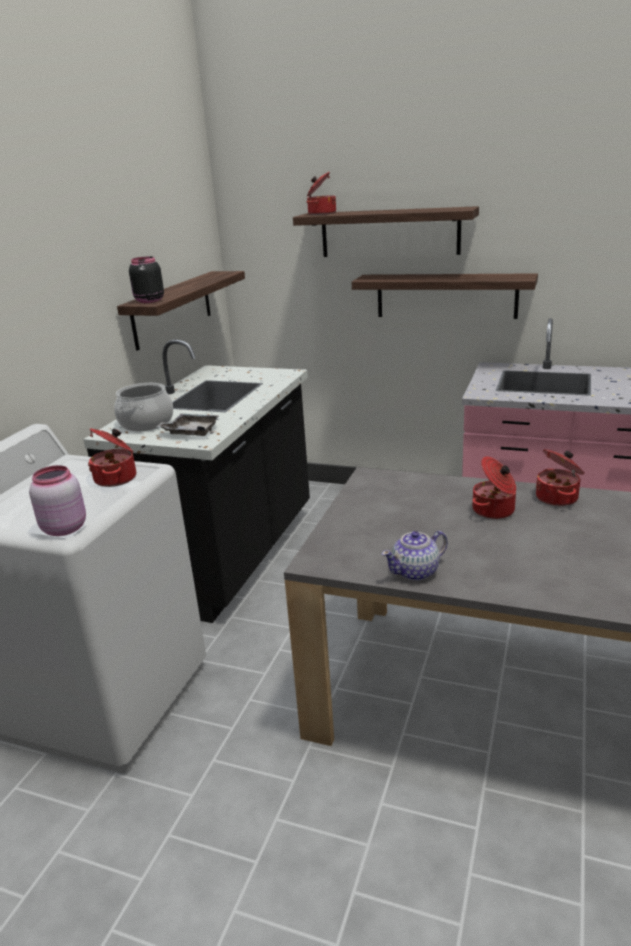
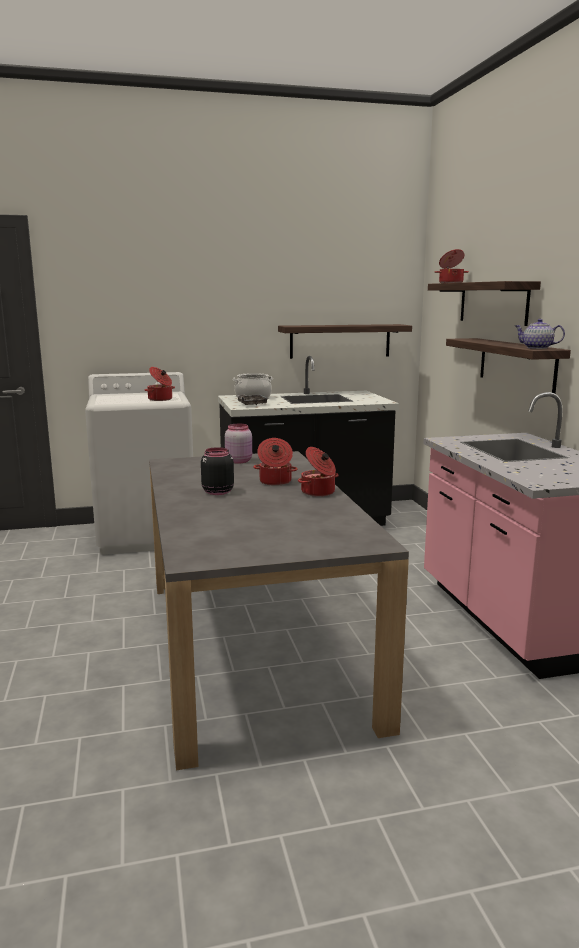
camera: 55 degrees right, 10 degrees down
pink jar [29,465,86,536] -> pink jar moved to [225,424,252,464]
black jar [129,256,164,303] -> black jar moved to [201,447,234,495]
teapot [382,531,448,581] -> teapot moved to [515,319,565,349]

